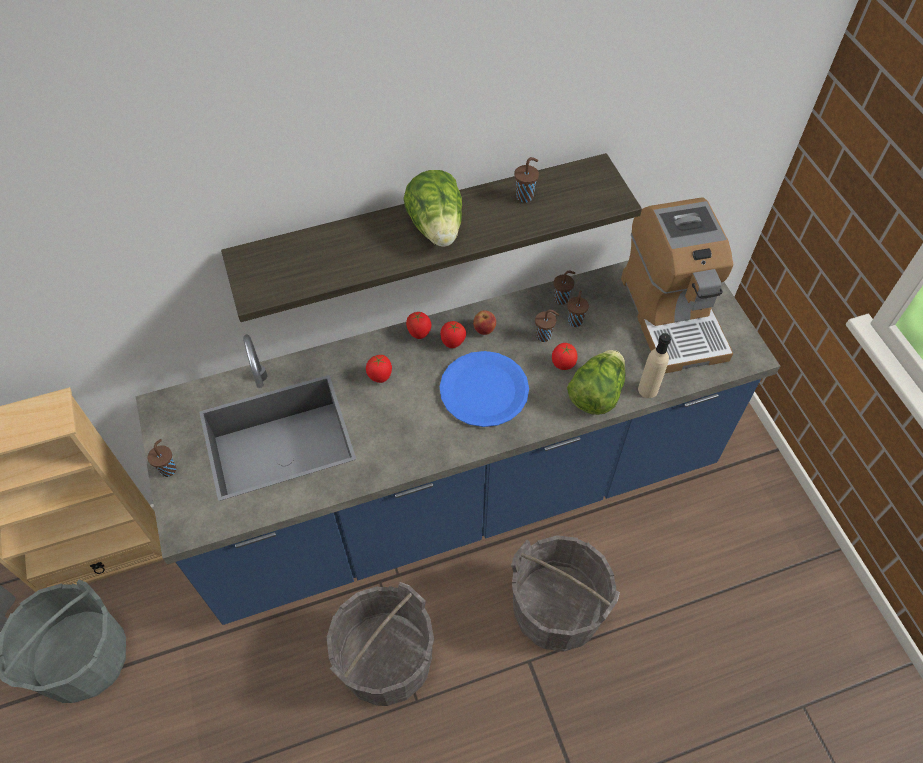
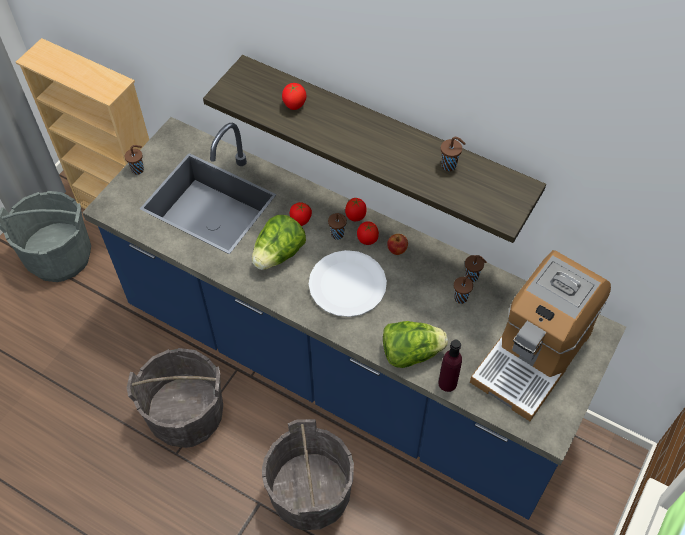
camera: 50 degrees right, 0 degrees up
lettuce [404,170,462,247] -> lettuce moved to [252,215,306,270]
blue plate [440,351,529,427] -> white plate [309,250,387,317]
brown cup [535,310,559,342] -> brown cup moved to [328,213,347,240]
tomato [552,343,577,370] -> tomato moved to [282,83,306,110]
beige bottle [638,333,671,398] -> purple bottle [438,340,462,392]

